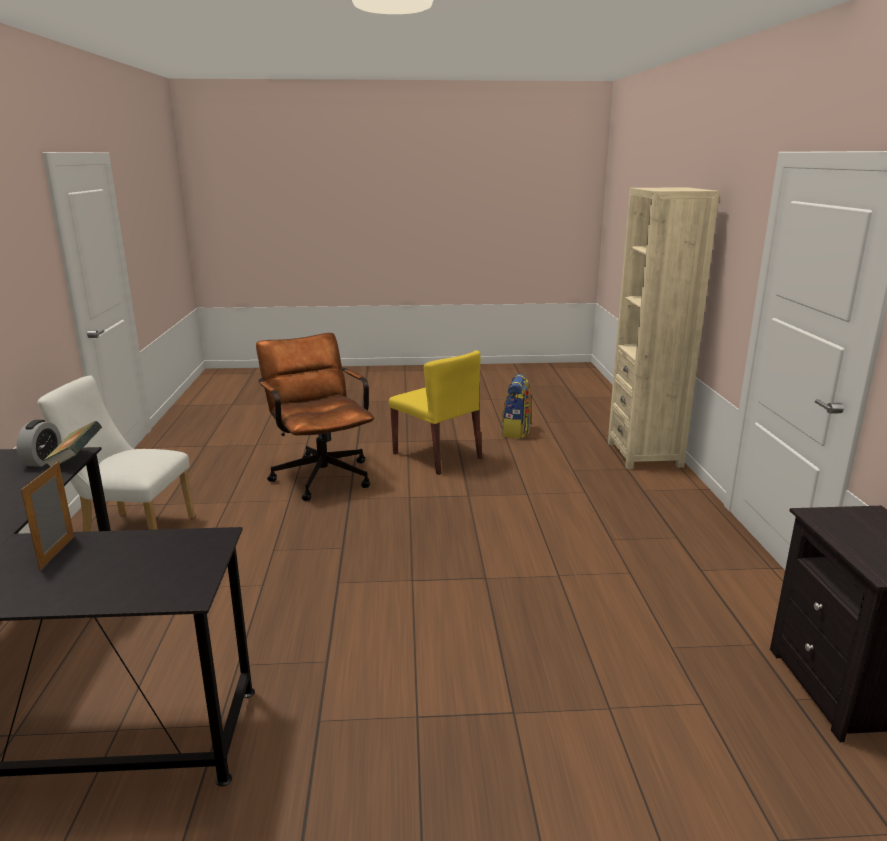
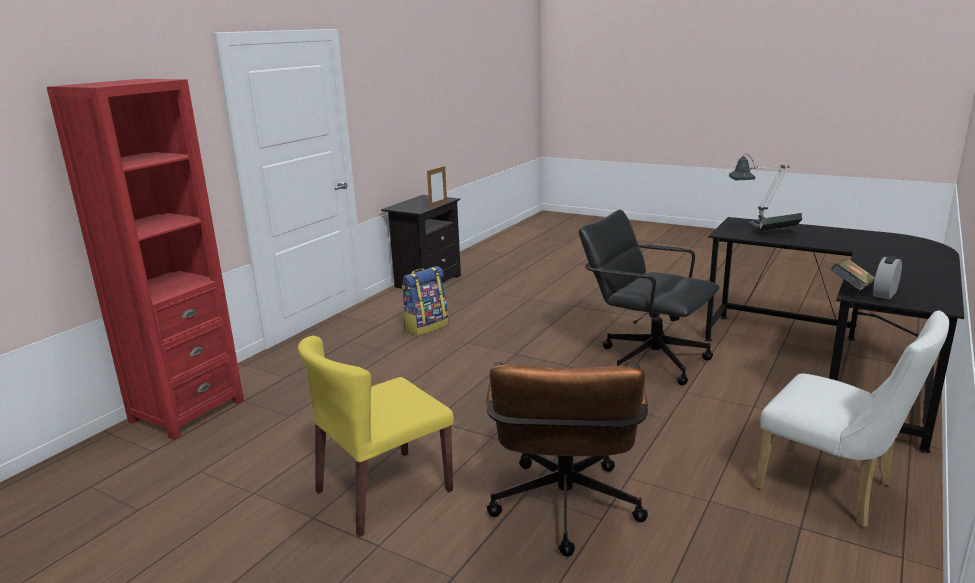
camera: 145 degrees left, 0 degrees up
picture frame [21,462,74,570] -> picture frame moved to [427,166,447,208]
yellow chair [389,350,482,475] -> yellow chair turned 120 degrees counterclockwise [298,336,454,537]
backpack [501,374,532,439] -> backpack moved to [402,266,448,336]
beige bookcase [608,188,720,469] -> red bookcase [47,79,244,440]
none -> black office chair [579,210,720,385]
none -> table lamp [729,154,789,228]
none -> book [758,213,802,231]

